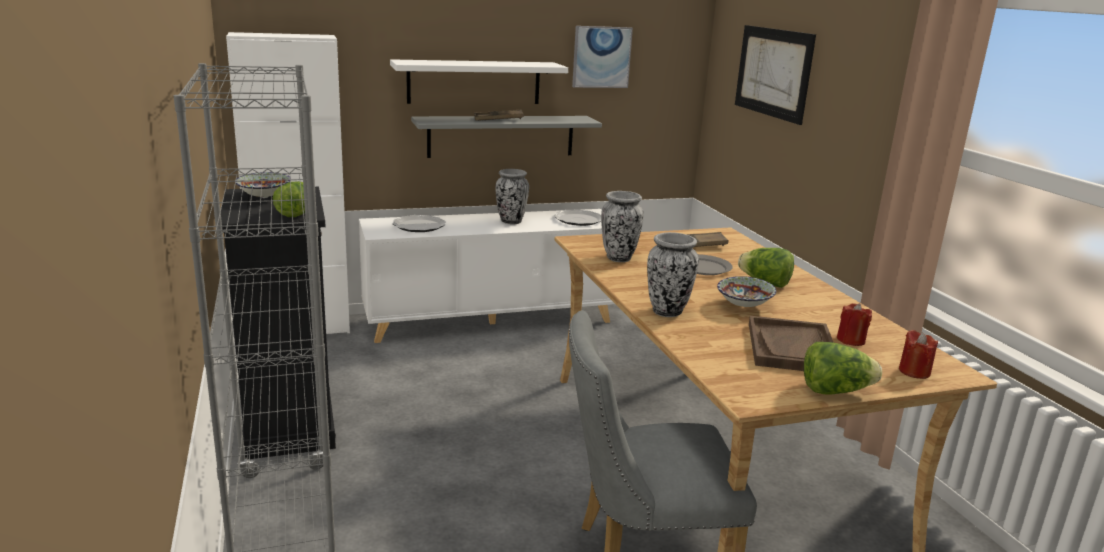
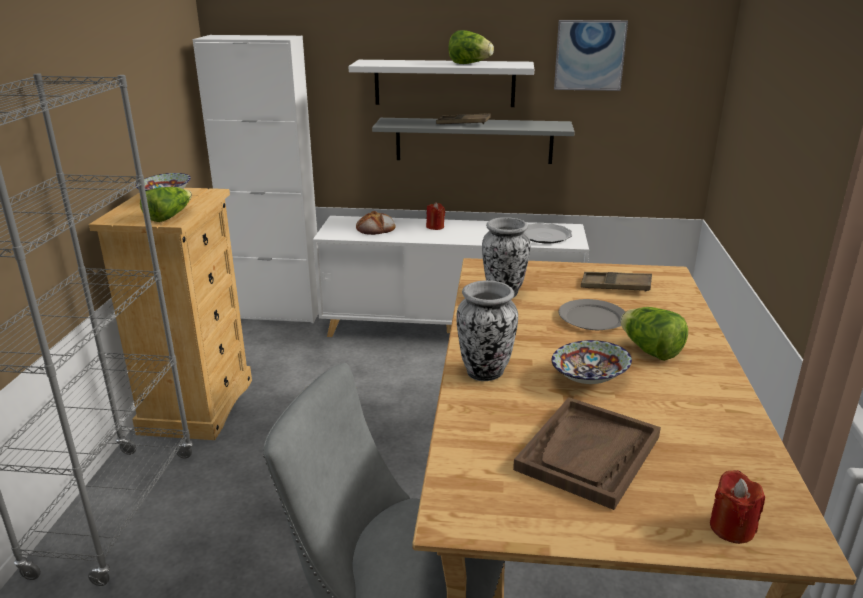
camera: 25 degrees right, 5 degrees up
black dresser [221,187,336,459] -> beige dresser [89,188,252,440]
plate [392,215,446,232] -> bread [356,211,395,235]
vase [495,169,529,224] -> none
picture [735,25,816,125] -> none
lettuce [804,342,882,395] -> lettuce moved to [448,30,494,64]
red candle [837,303,872,346] -> red candle moved to [426,202,445,230]

